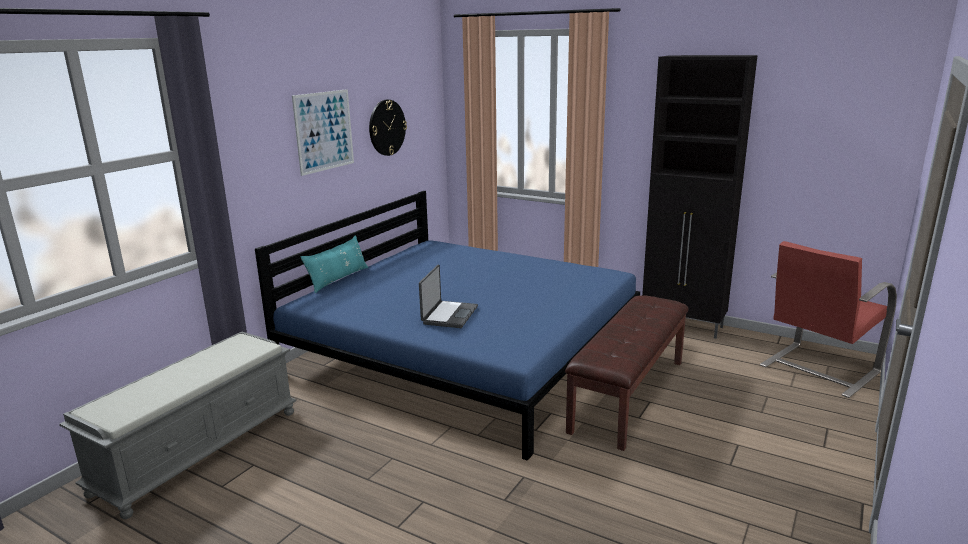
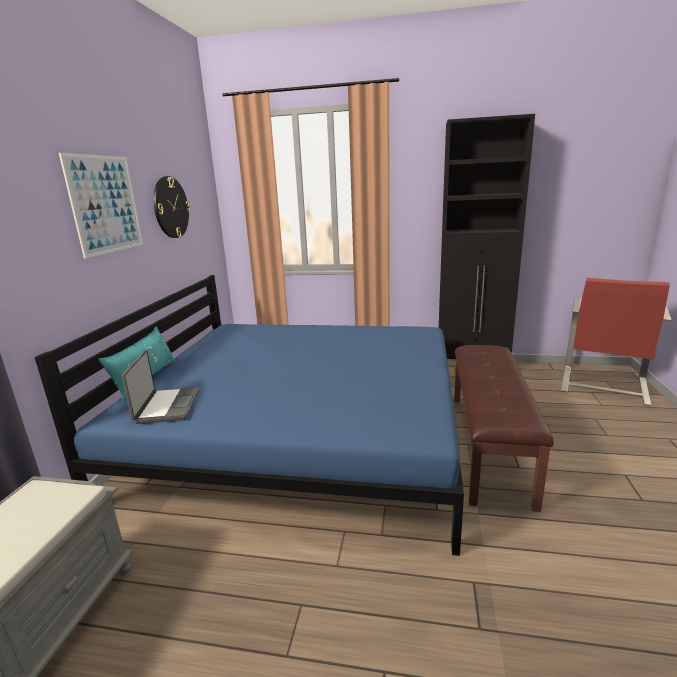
camera: 20 degrees left, 0 degrees up
laptop [419,265,478,328] -> laptop moved to [122,350,200,424]

